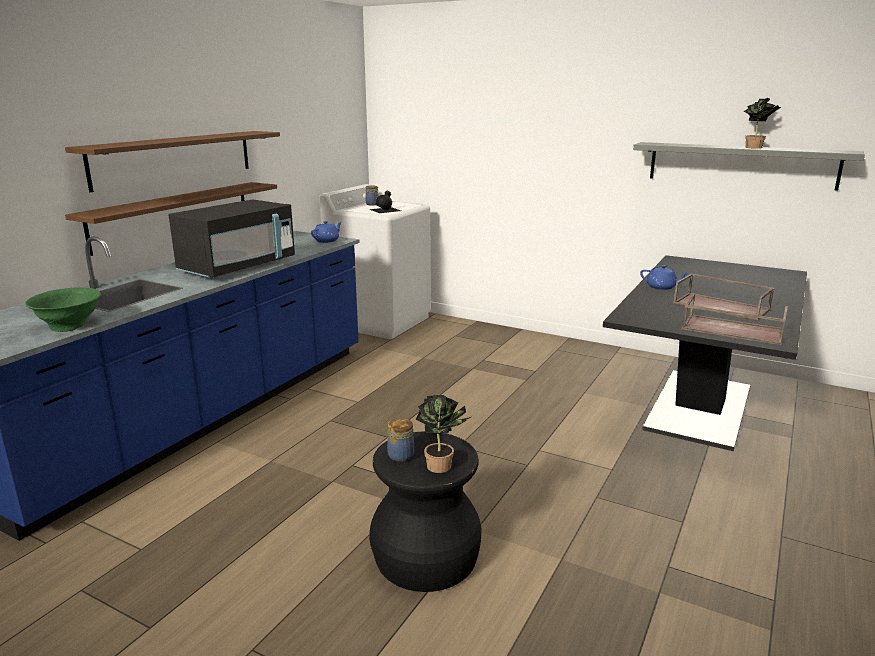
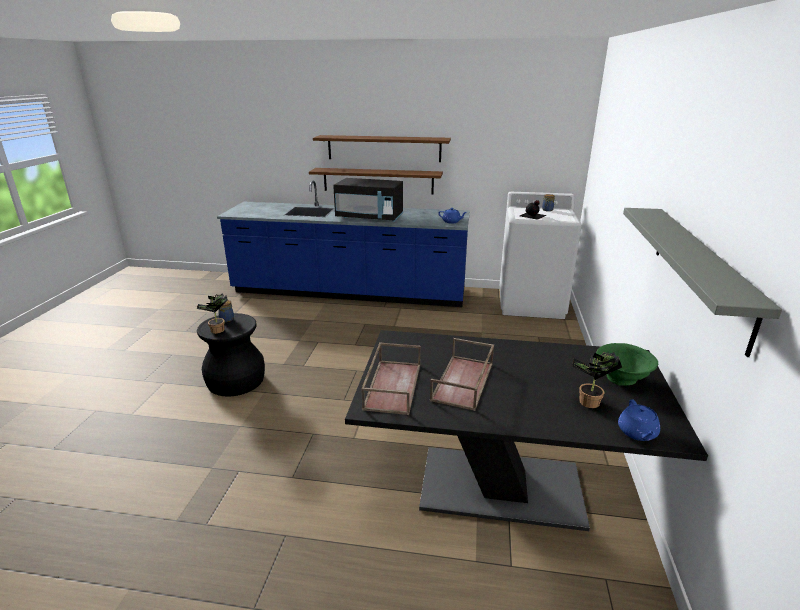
camera: 70 degrees right, 5 degrees up
green bowl [25,287,101,332] -> green bowl moved to [596,343,658,386]
blue teapot [640,265,688,290] -> blue teapot moved to [618,399,660,441]
potted plant [744,98,781,149] -> potted plant moved to [572,352,622,408]

